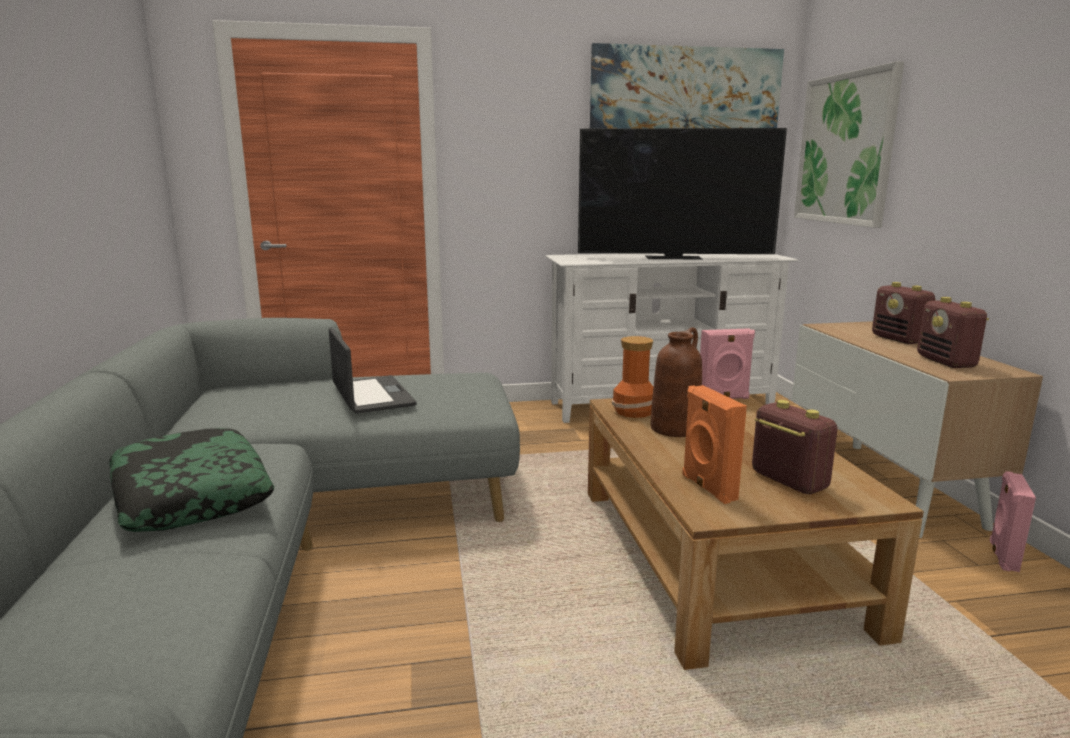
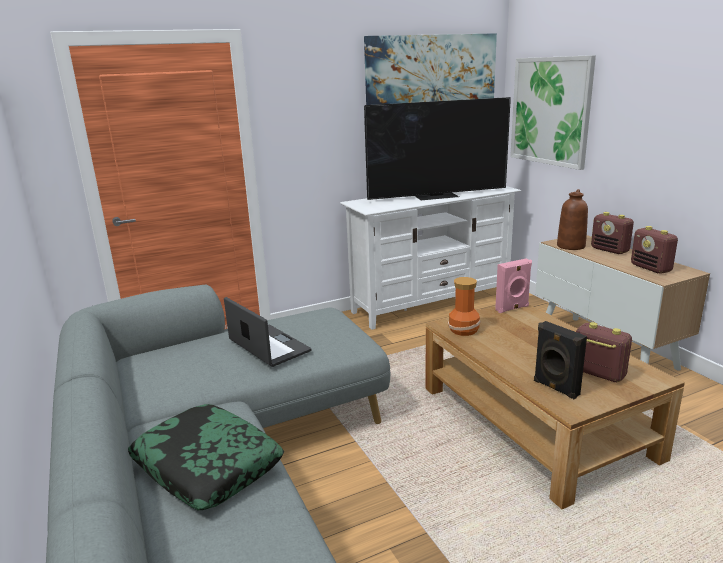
camera: 15 degrees left, 5 degrees up
brown vase [650,327,702,437] -> brown vase moved to [557,189,588,250]
orange speaker [682,385,747,504] -> black speaker [534,321,587,399]
pink speaker [990,471,1036,572] -> none

